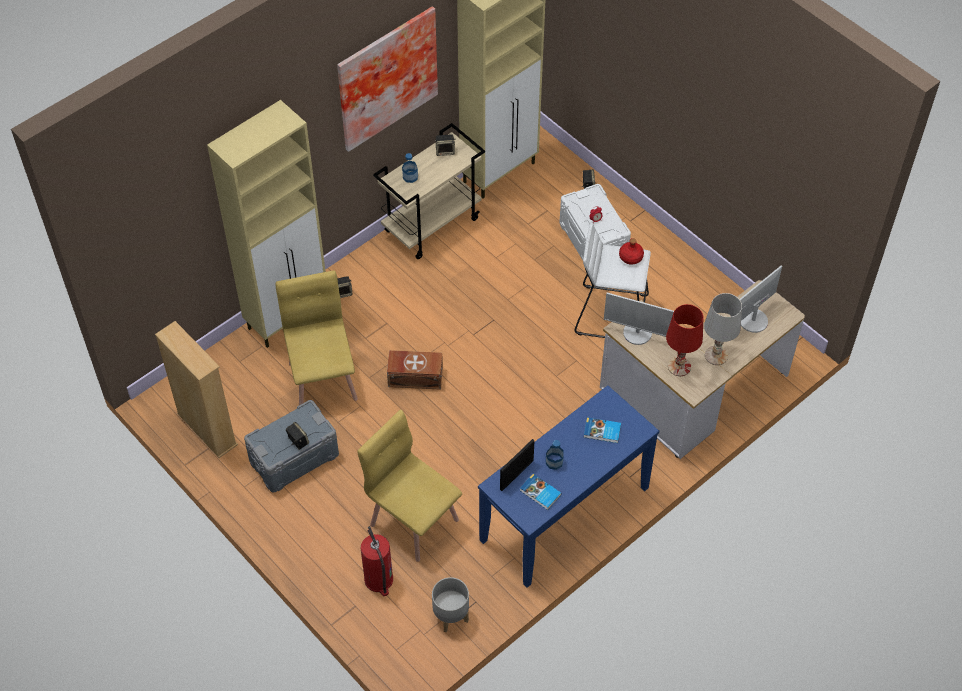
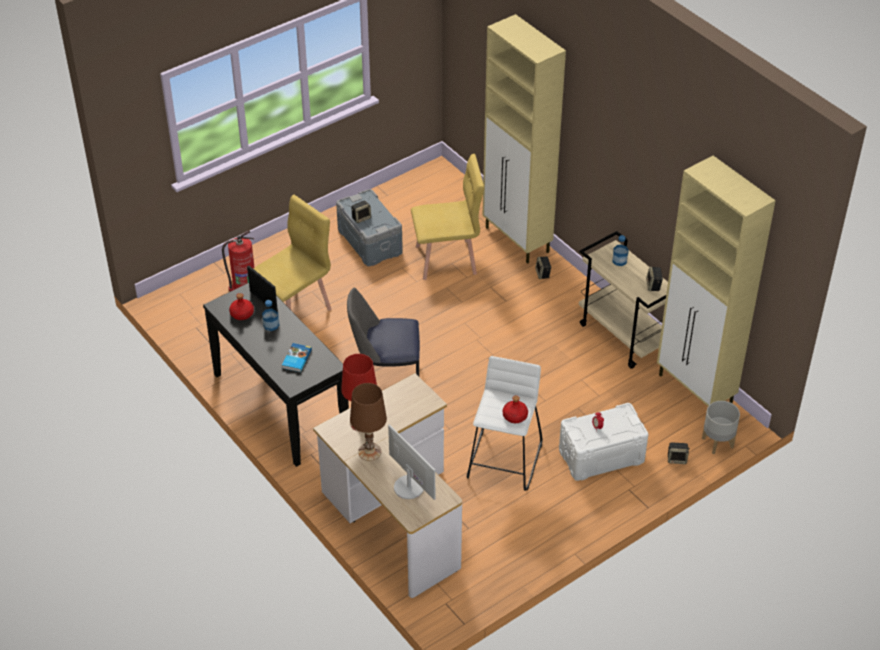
camera: 95 degrees right, 10 degrees down
beige bookcase [155,321,238,458] -> none
picture [337,6,438,152] -> none
brown storage box [387,350,443,390] -> none
grey planter [432,577,469,632] -> grey planter moved to [702,401,740,454]
blue console table [478,385,659,588] -> black console table [203,283,349,467]
book [520,474,561,510] -> red bottle [229,293,254,320]
monitor [604,293,674,345] -> none
white table lamp [704,293,742,365] -> brown table lamp [350,383,387,461]
none -> chair [347,287,420,376]

